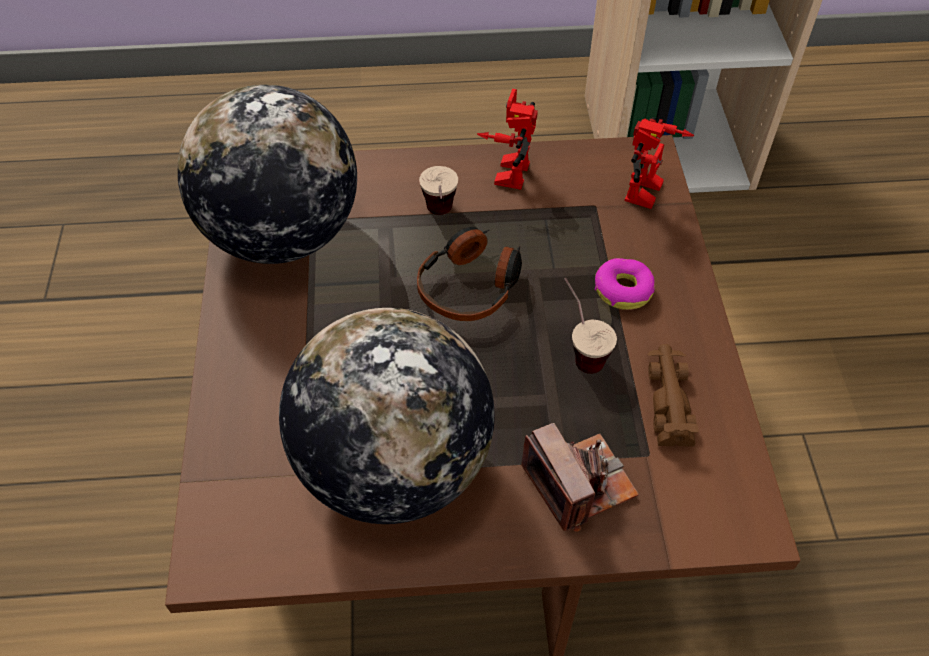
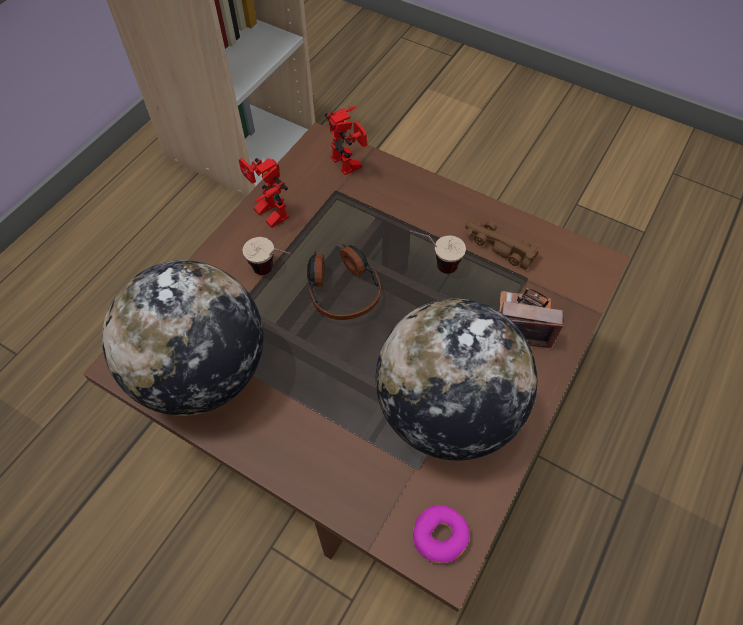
camera: 55 degrees left, 5 degrees up
donut [595,258,655,310] -> donut moved to [413,505,470,563]

